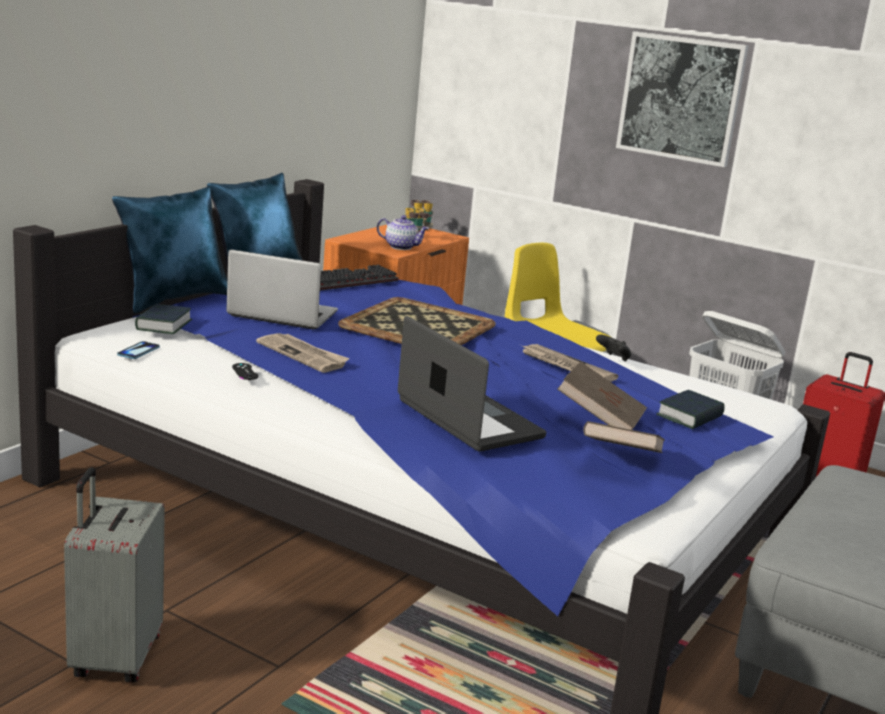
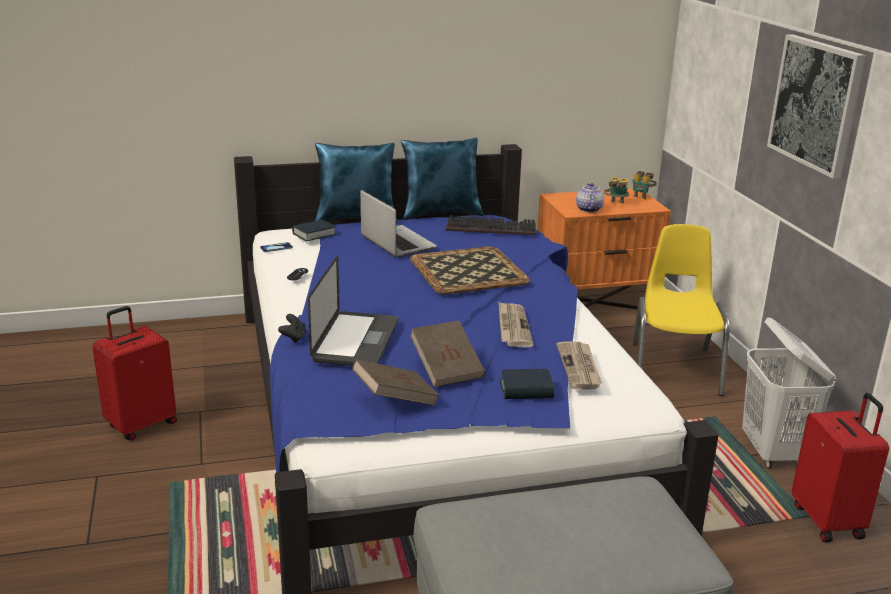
camera: 45 degrees right, 5 degrees up
grey suitcase [64,467,165,683] -> red suitcase [92,306,177,440]
newspaper [256,333,350,373] -> newspaper moved to [557,341,602,390]
teapot [377,215,429,250] -> teapot turned 150 degrees counterclockwise [576,183,604,212]
black game controller [596,334,631,361] -> black game controller moved to [278,314,306,343]

